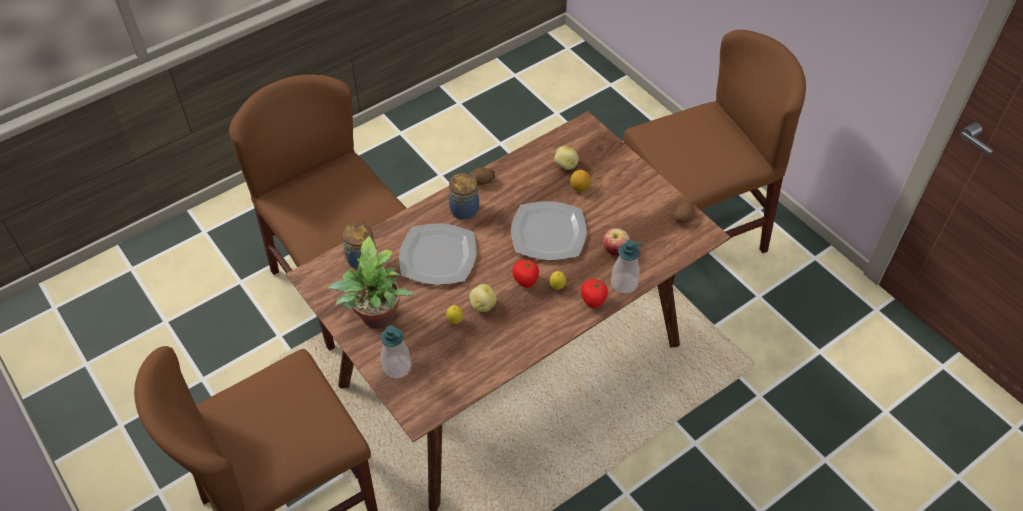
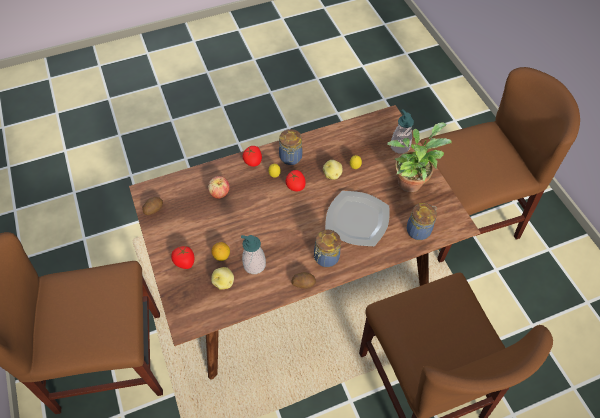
camera: 165 degrees left, 5 degrees up
plate [511,201,587,260] -> none
soap dispenser [611,240,642,294] -> soap dispenser moved to [241,235,266,274]
none -> tomato [171,246,195,269]
none -> jar [279,129,303,165]

